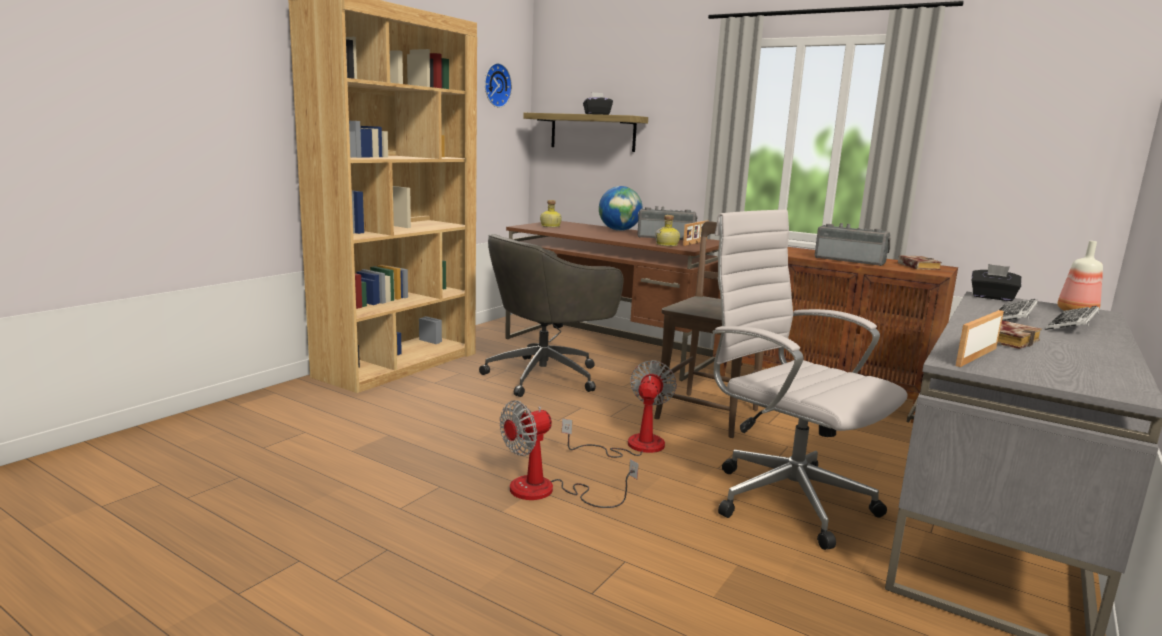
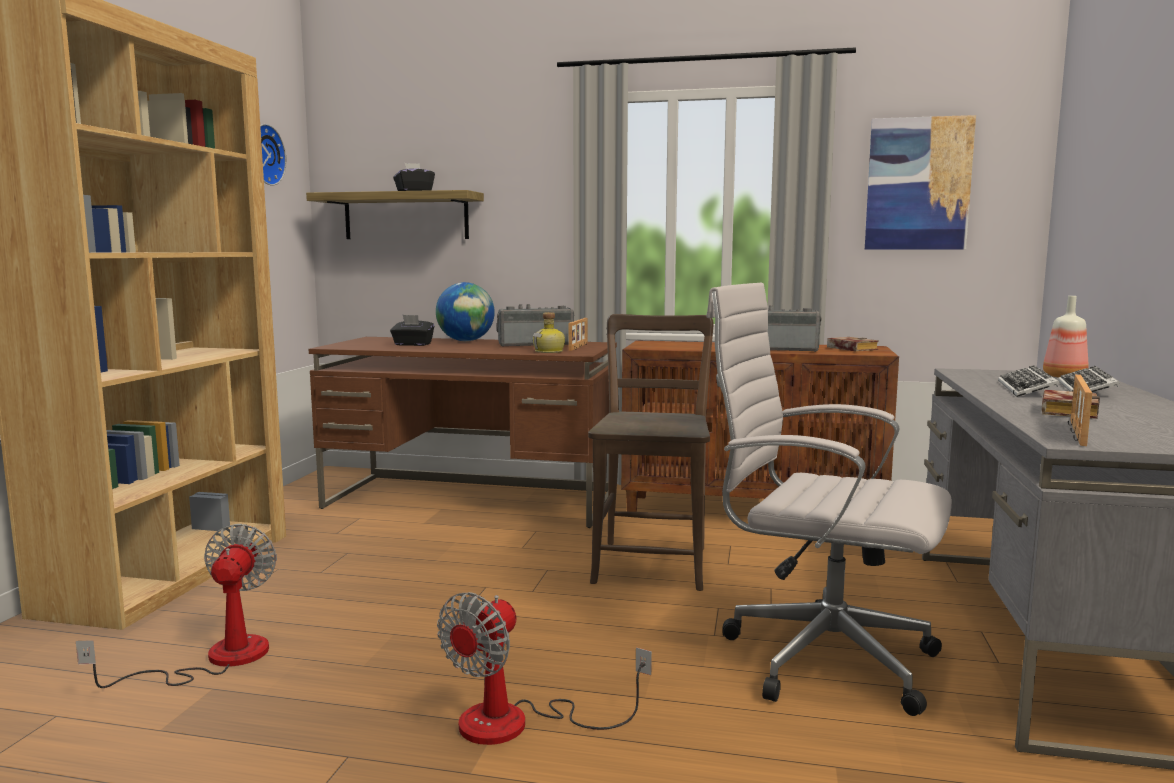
camera: 20 degrees left, 5 degrees down
grey office chair [479,234,623,397] -> none
bottle [540,200,562,227] -> none
fan [562,360,677,458] -> fan moved to [76,524,277,688]
black tissue box [972,264,1021,301] -> black tissue box moved to [390,315,435,346]
none -> picture [865,115,976,249]

